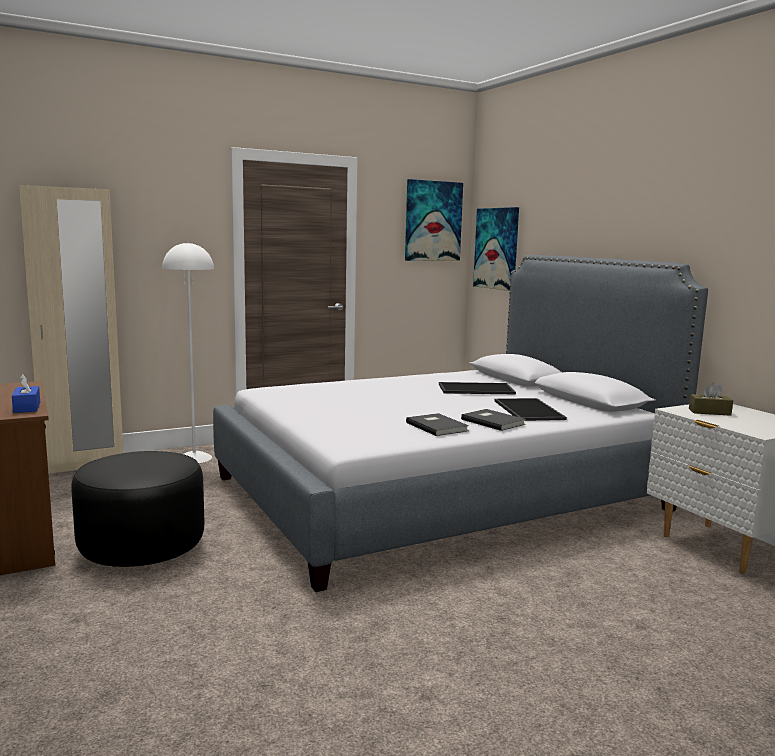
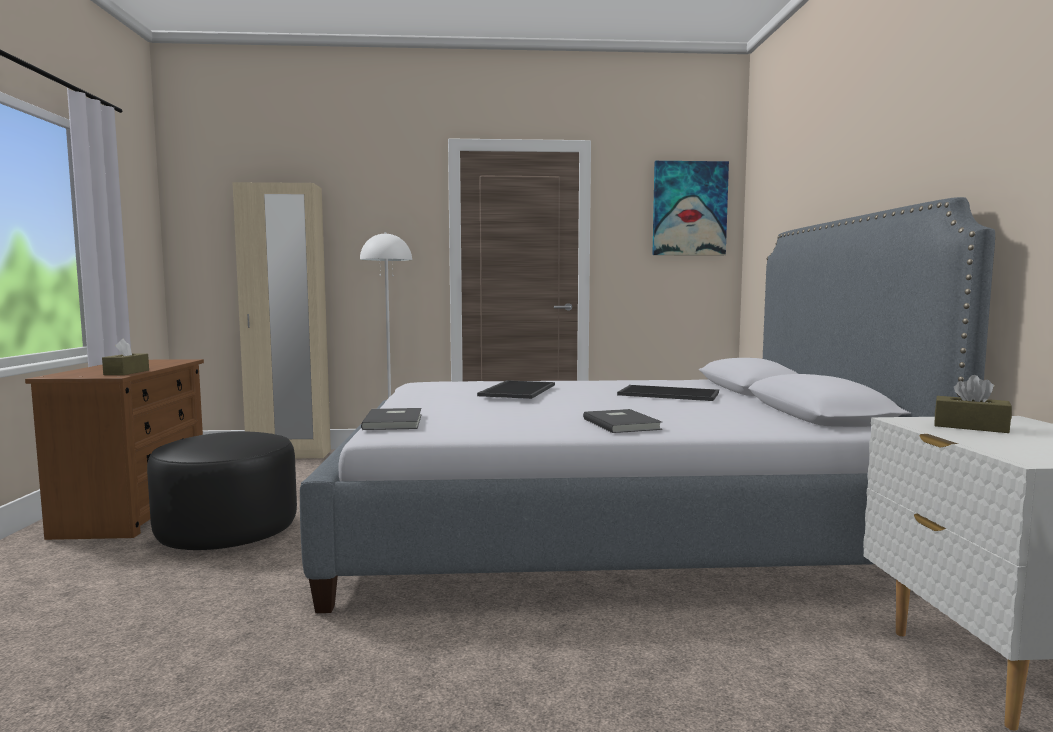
camera: 25 degrees right, 5 degrees down
blue tissue box [12,374,40,413] -> brown tissue box [102,339,149,375]
grey book [406,413,469,436] -> grey book moved to [361,408,422,430]
picture [473,207,519,291] -> none
tray [494,398,567,421] -> tray moved to [477,380,555,399]

